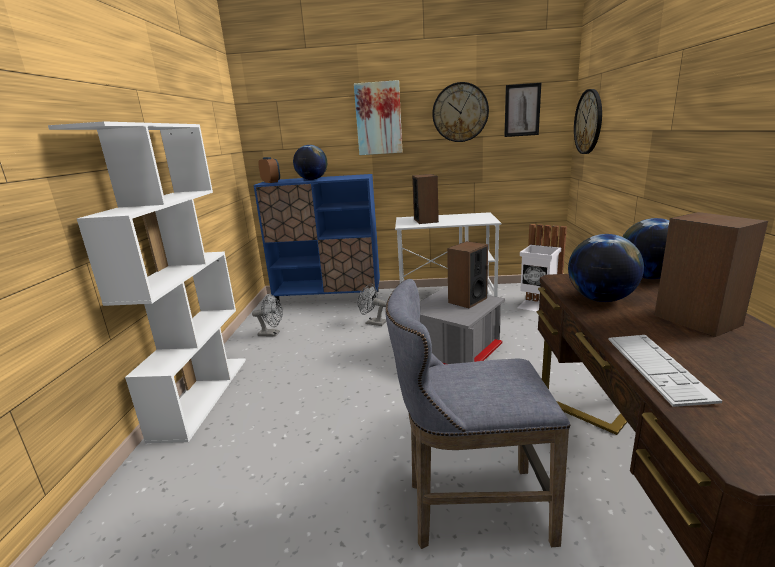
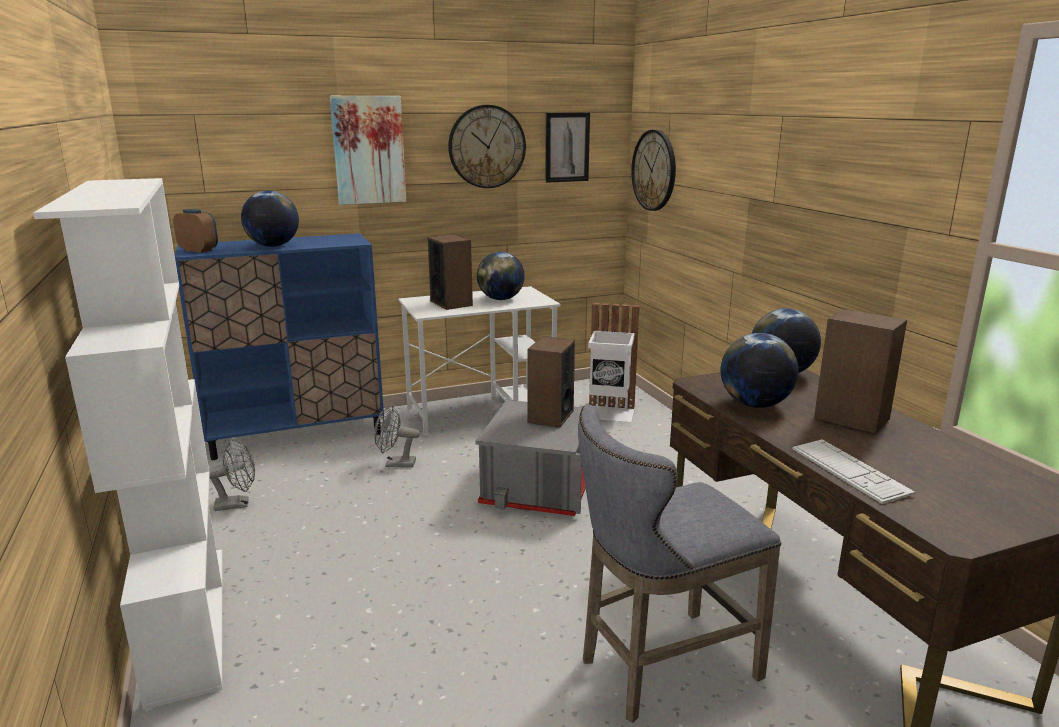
camera: 25 degrees left, 0 degrees up
none -> globe [477,252,525,300]

